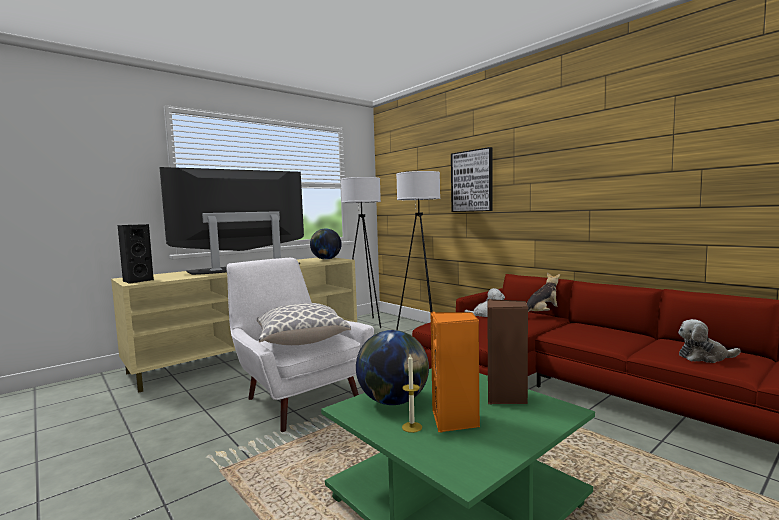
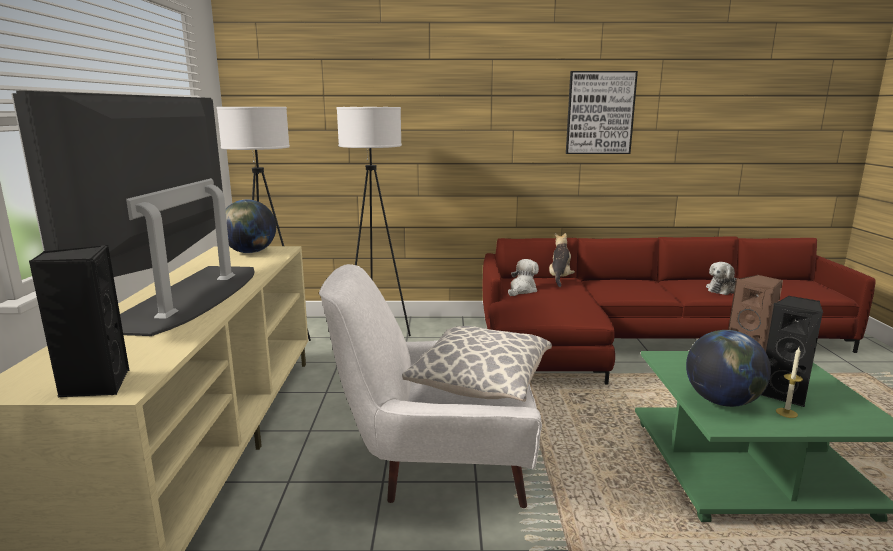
camera: 50 degrees left, 10 degrees up
orange speaker [430,312,480,433] -> black speaker [762,296,823,407]
picture [451,147,493,212] -> picture moved to [566,71,638,154]

